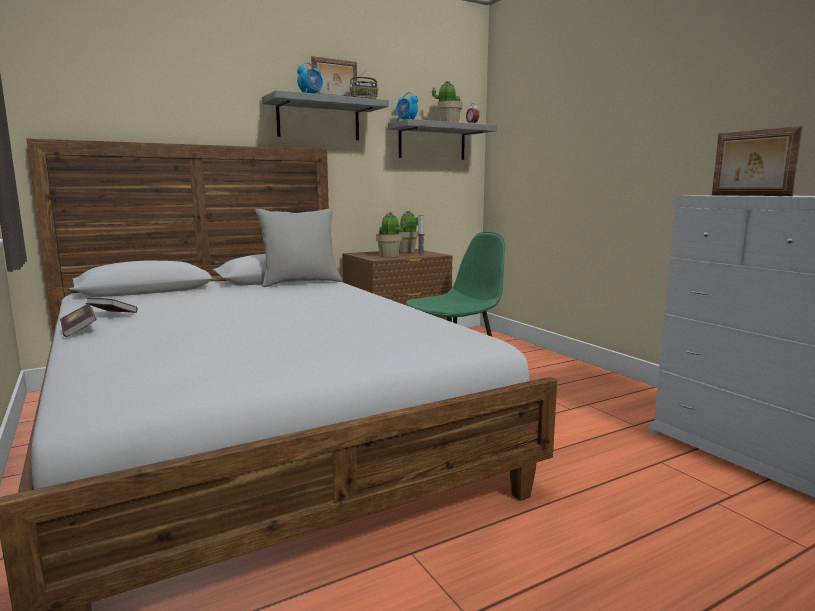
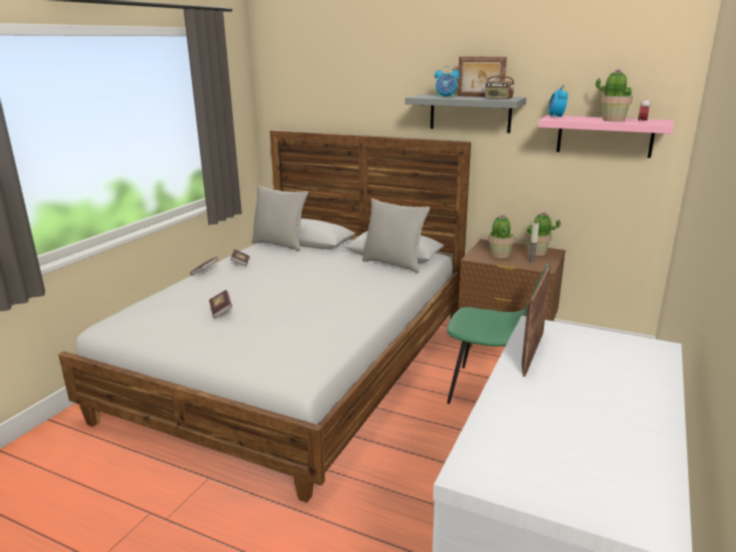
camera: 55 degrees right, 10 degrees up
grey shelf [388,119,497,160] -> pink shelf [538,115,674,158]
none -> book [209,290,232,318]
none -> grey pillow [251,185,308,251]

